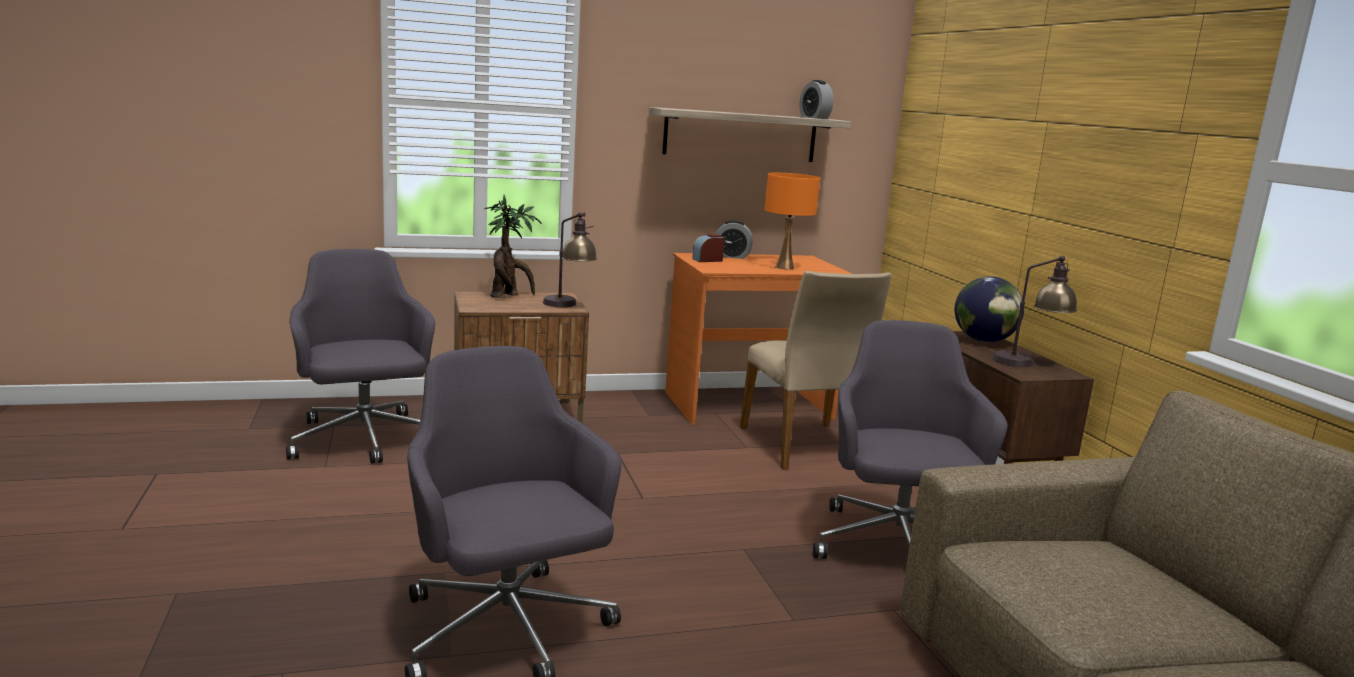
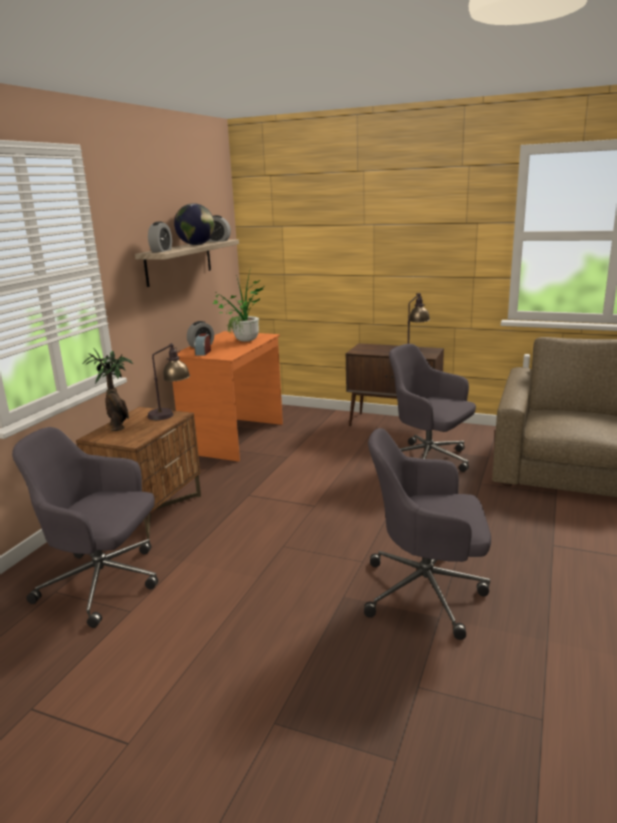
camera: 50 degrees left, 5 degrees up
beige chair [740,271,891,470] -> none
orange table lamp [764,173,820,269] -> potted plant [213,268,264,342]
globe [955,276,1024,342] -> globe moved to [174,203,215,245]
none -> alarm clock [148,222,172,252]

